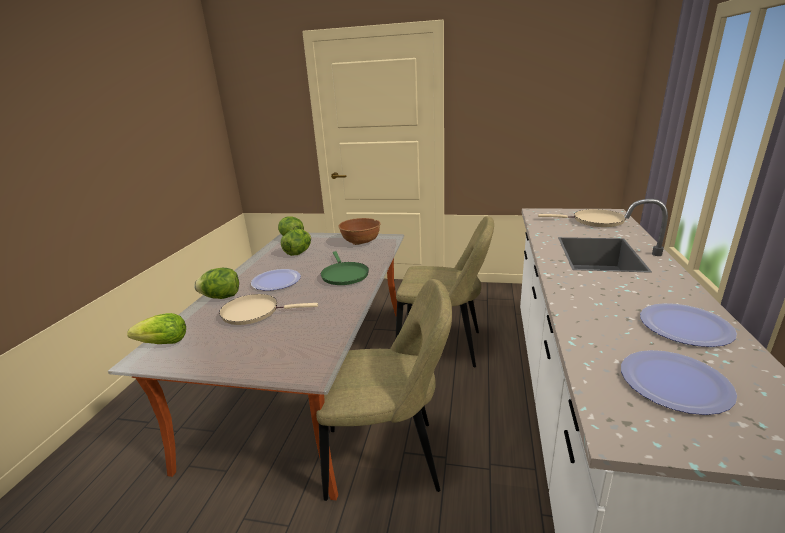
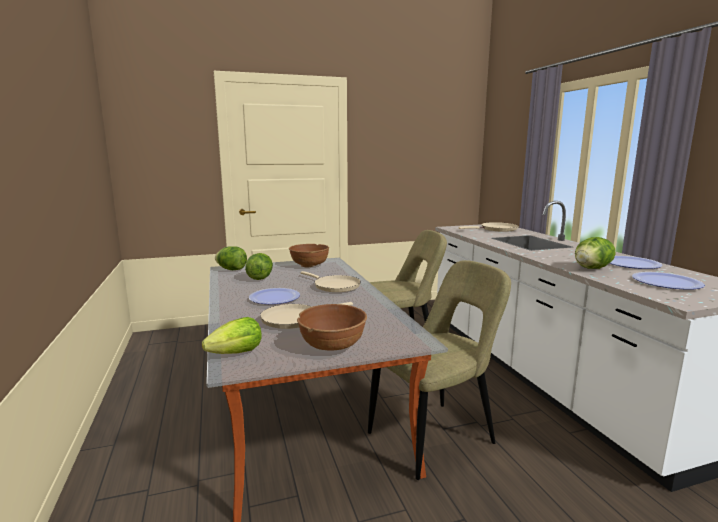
camera: 30 degrees left, 10 degrees down
lettuce [194,268,239,299] -> lettuce moved to [575,237,616,269]
green frying pan [321,251,369,285] -> beige frying pan [300,271,361,292]
none -> brown bowl [297,304,367,351]

